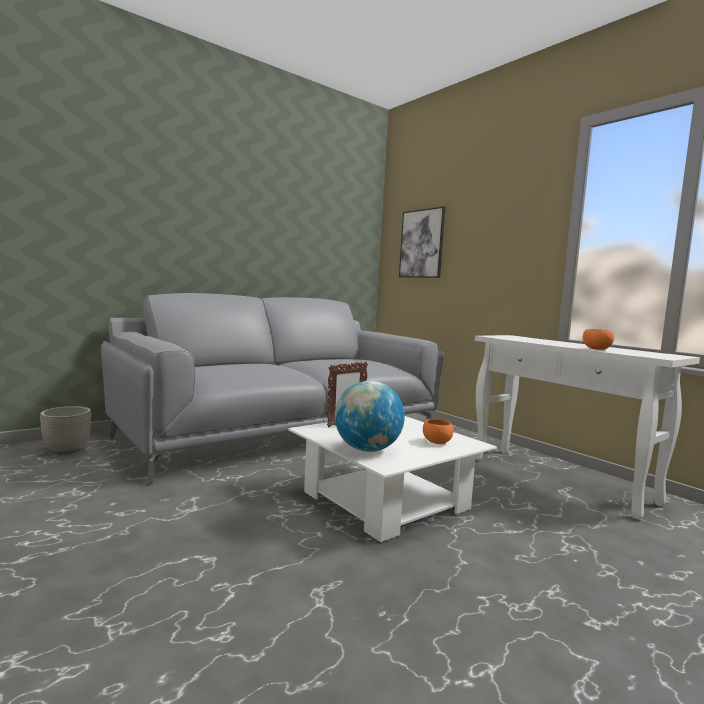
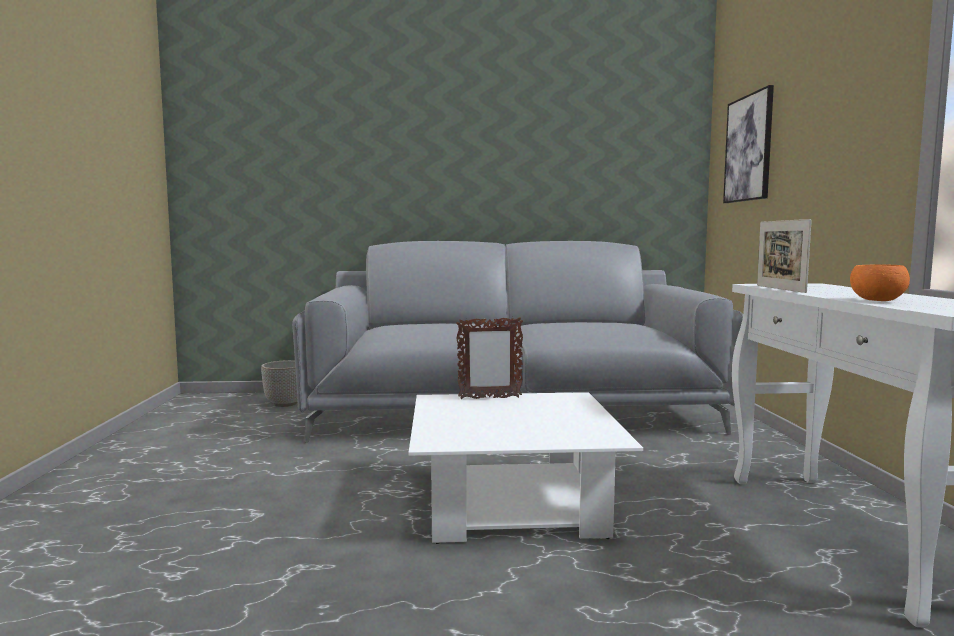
camera: 35 degrees right, 0 degrees up
globe [335,381,405,452] -> none
orange bowl [423,419,453,444] -> none
none -> picture frame [757,219,812,293]

